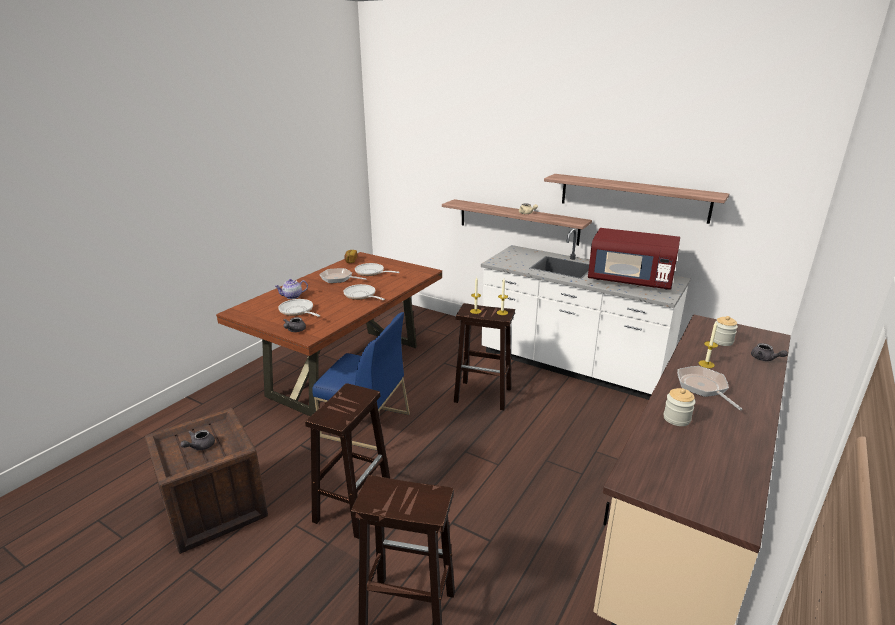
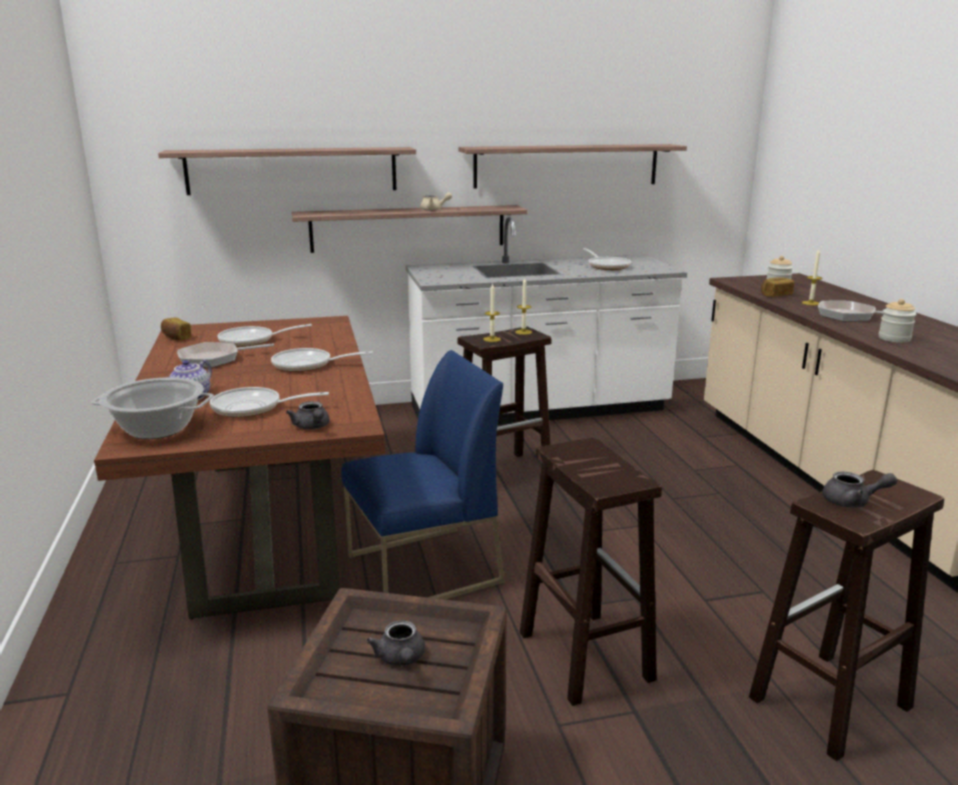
camera: 45 degrees left, 5 degrees down
red microwave [588,228,680,290] -> frying pan [583,248,631,270]
grey teapot [751,343,788,361] -> grey teapot moved to [822,472,898,508]
none -> cooking pot [91,377,214,439]
none -> shelf [158,147,416,195]
none -> bread [761,277,794,297]

